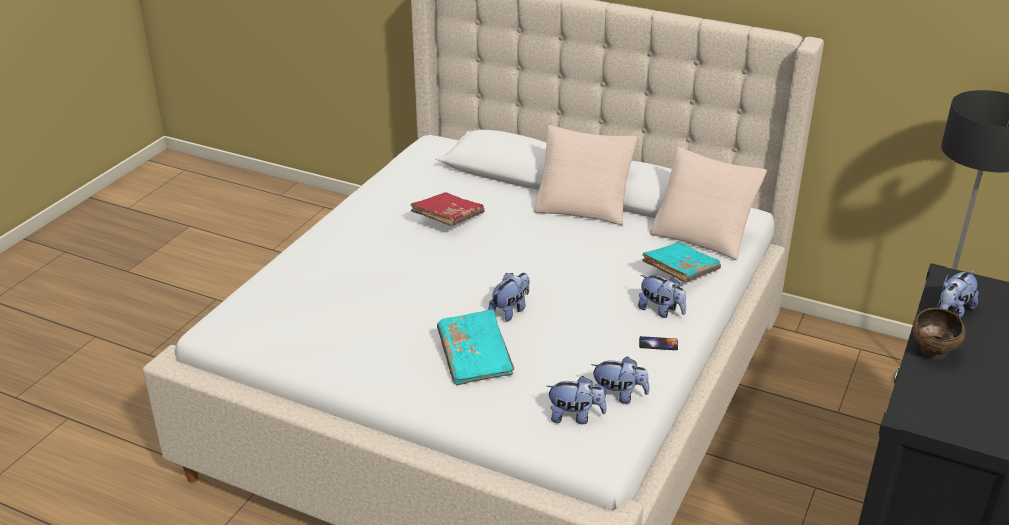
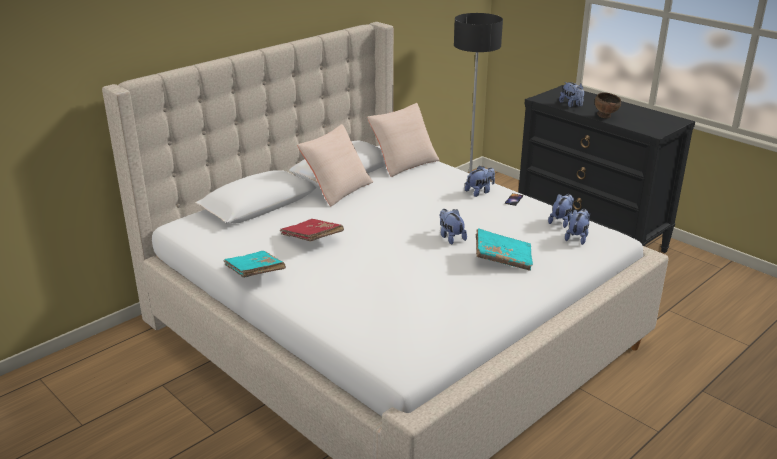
camera: 70 degrees left, 5 degrees down
turquoise book [642,242,721,282] -> turquoise book moved to [223,251,286,278]

